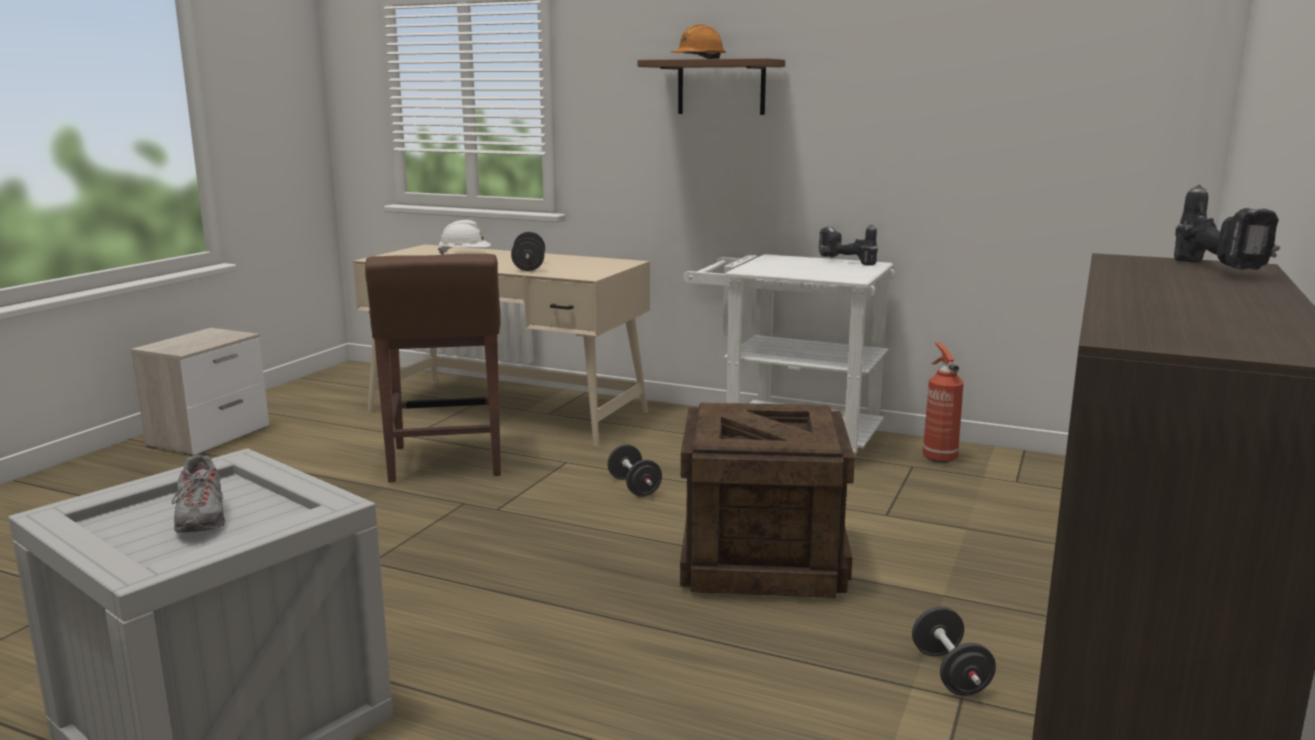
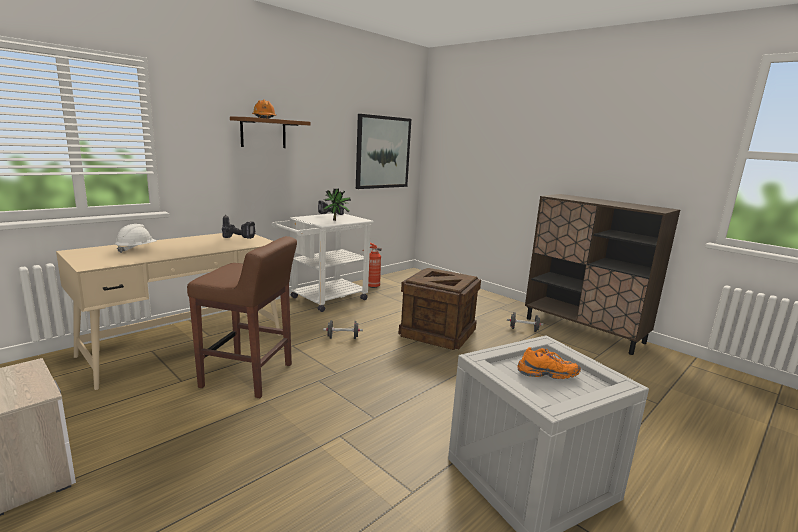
camera: 70 degrees left, 0 degrees up
grey shoe [172,455,225,533] -> orange shoe [517,347,581,379]
black dumbbell [511,232,545,271] -> none
power drill [1174,184,1280,270] -> power drill moved to [222,215,256,239]
none -> potted plant [322,189,351,221]
none -> picture [356,114,411,189]

